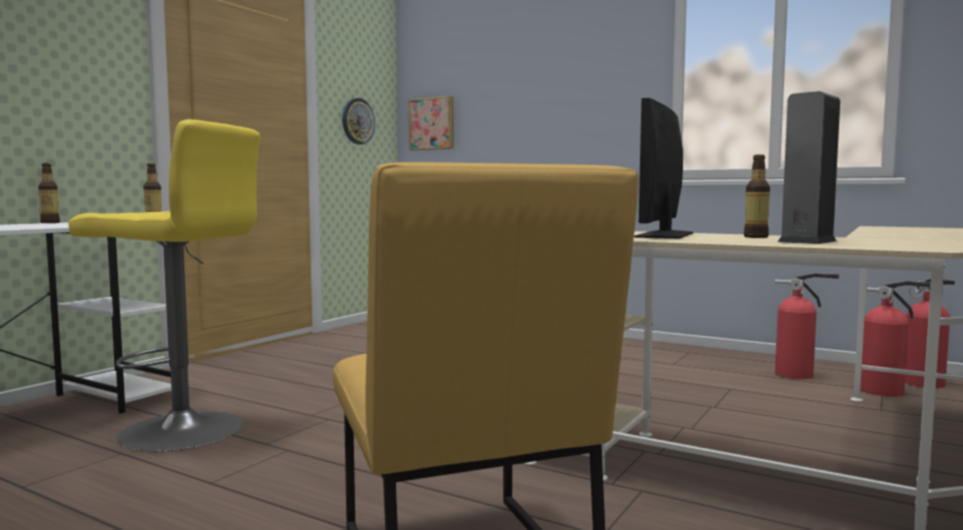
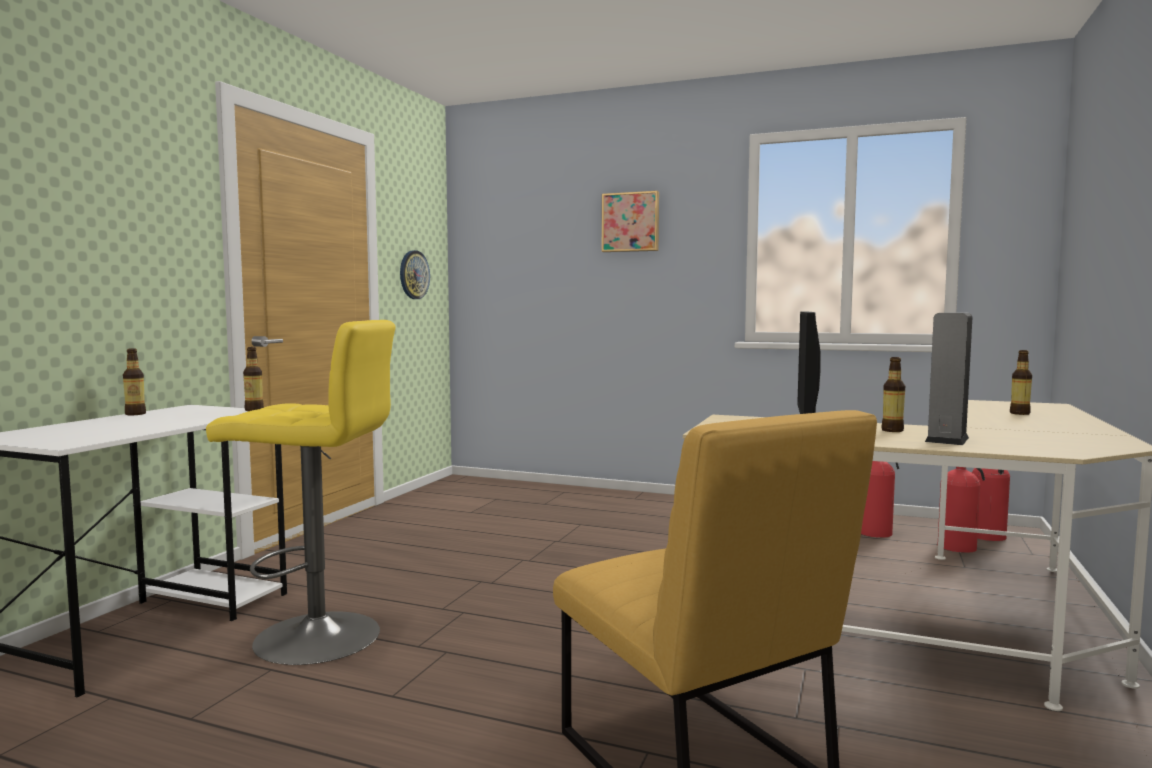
camera: 10 degrees left, 0 degrees up
picture [409,96,454,150] -> picture moved to [602,191,659,252]
none -> bottle [1010,350,1032,415]

